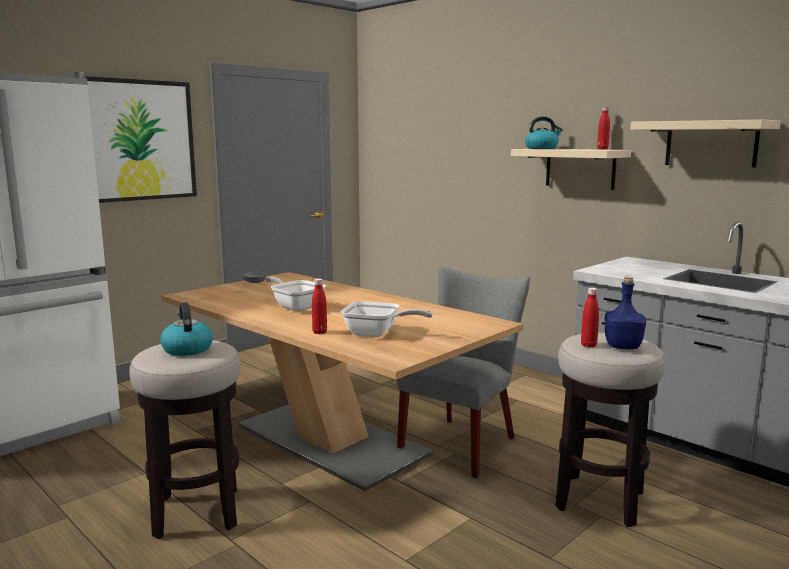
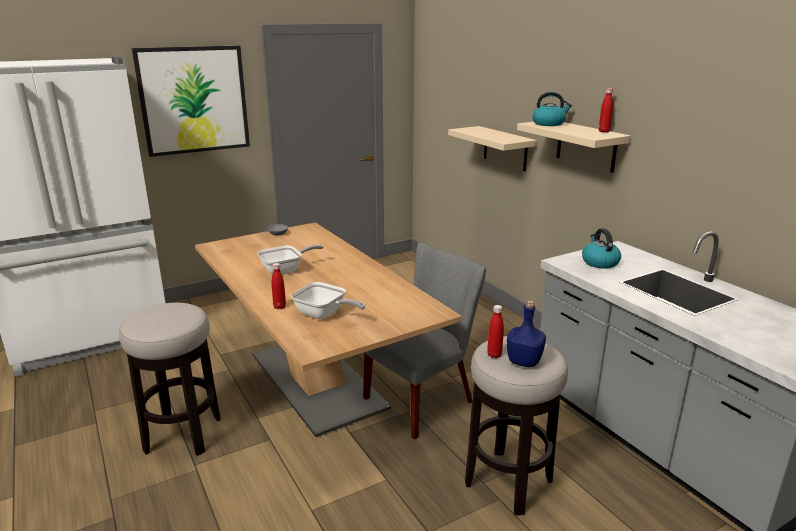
camera: 15 degrees right, 10 degrees up
kettle [160,302,213,356] -> kettle moved to [582,228,621,269]
frying pan [265,277,326,311] -> frying pan turned 90 degrees clockwise [257,244,323,275]
beige shelf [630,119,781,168] -> beige shelf moved to [448,126,537,171]

